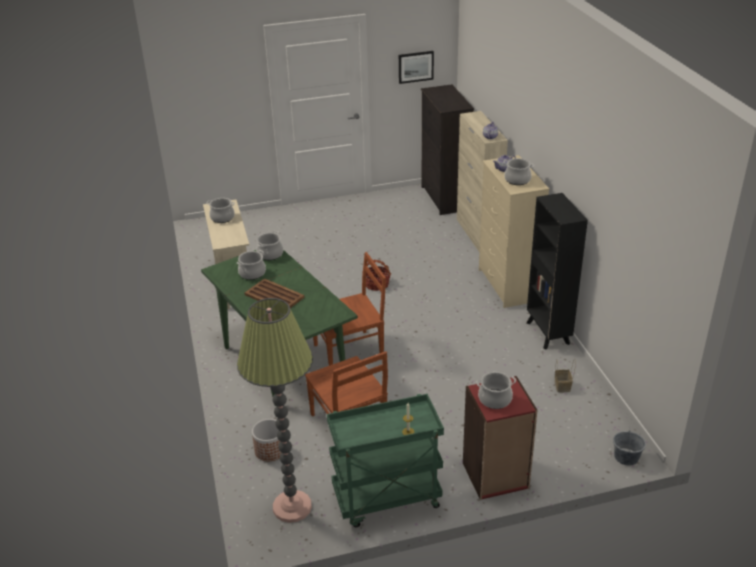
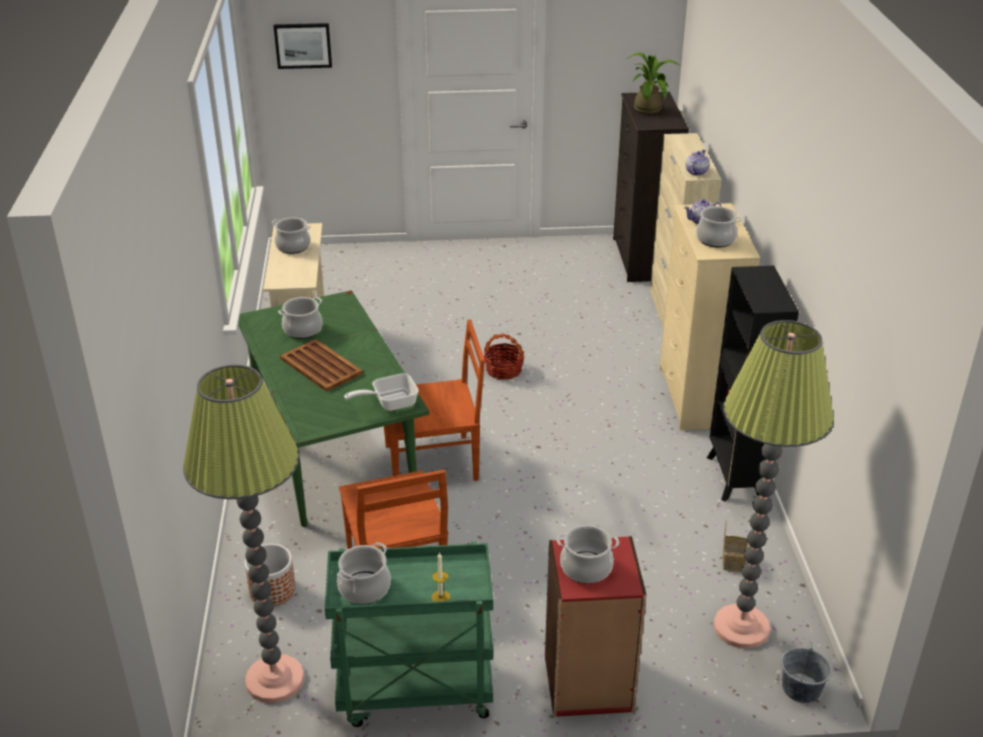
camera: 10 degrees right, 0 degrees up
cooking pot [256,231,283,260] -> cooking pot moved to [337,542,391,604]
picture [399,51,434,84] -> picture moved to [274,23,332,69]
none -> frying pan [344,373,419,411]
none -> potted plant [627,52,680,114]
none -> floor lamp [714,320,834,649]

